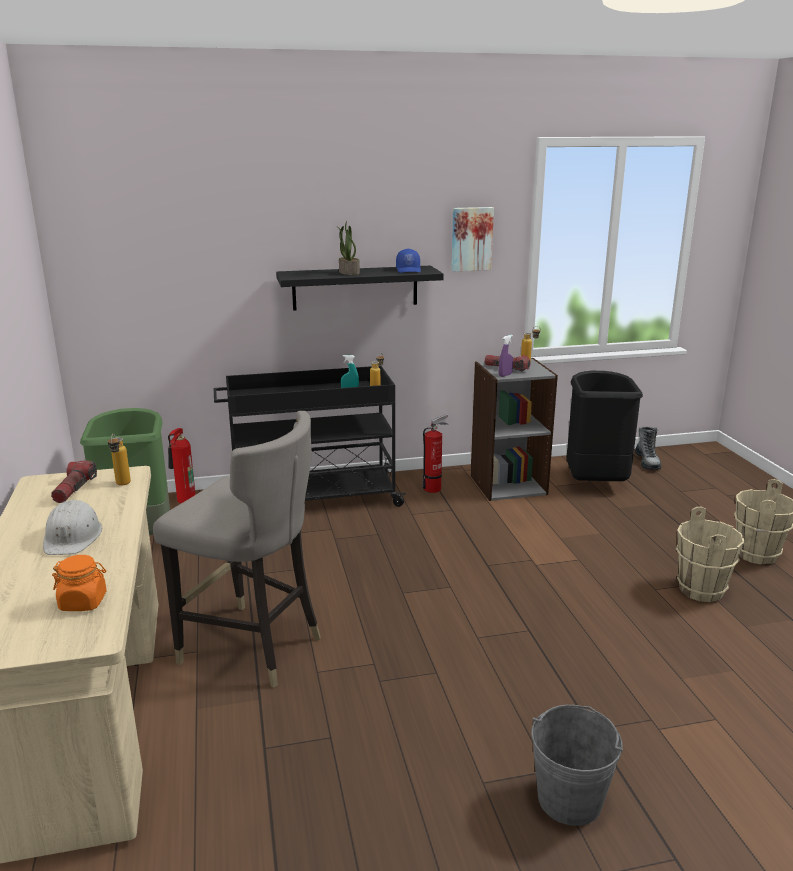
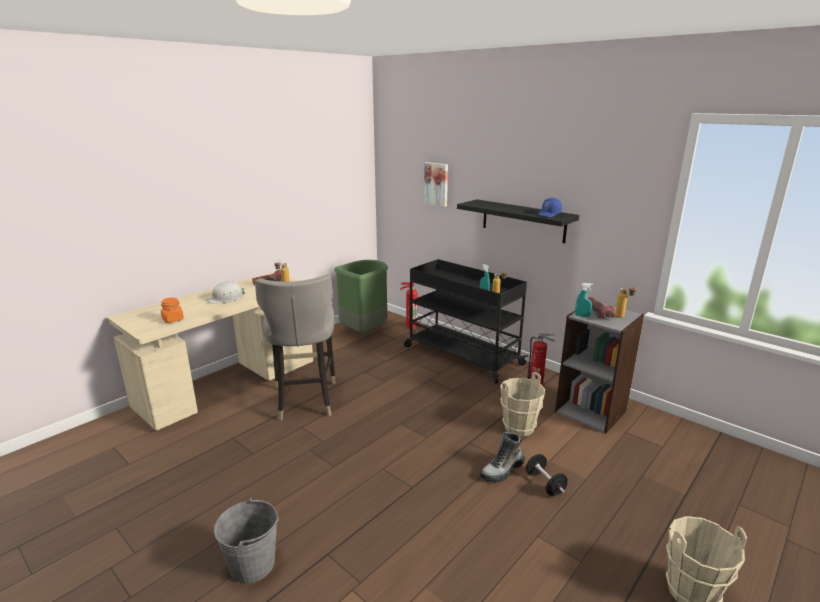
camera: 55 degrees right, 0 degrees up
potted plant [337,221,360,275] -> none
picture [451,207,494,271] -> picture moved to [424,162,448,207]
purple spray bottle [499,335,513,377] -> turquoise spray bottle [575,283,593,317]
black trash can [567,371,643,481] -> none
boot [635,427,661,470] -> boot moved to [480,432,525,482]
beige bucket [676,507,745,602] -> beige bucket moved to [500,372,545,437]
none -> black dumbbell [526,454,568,496]

